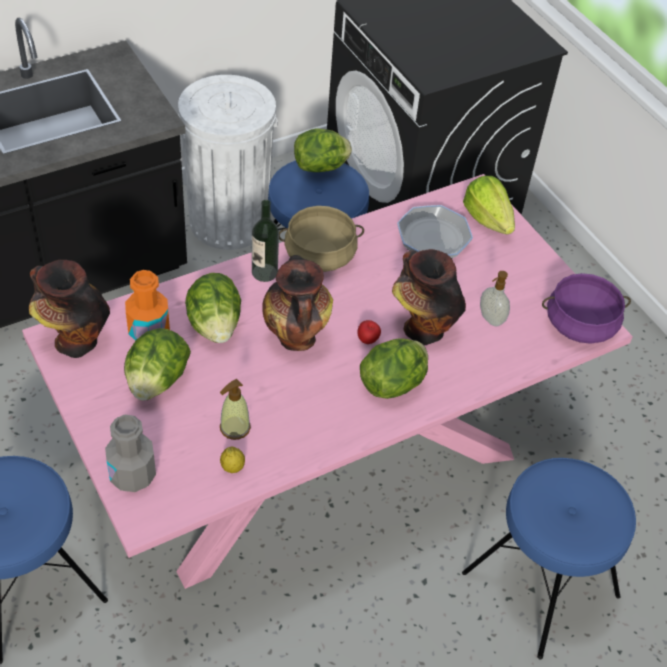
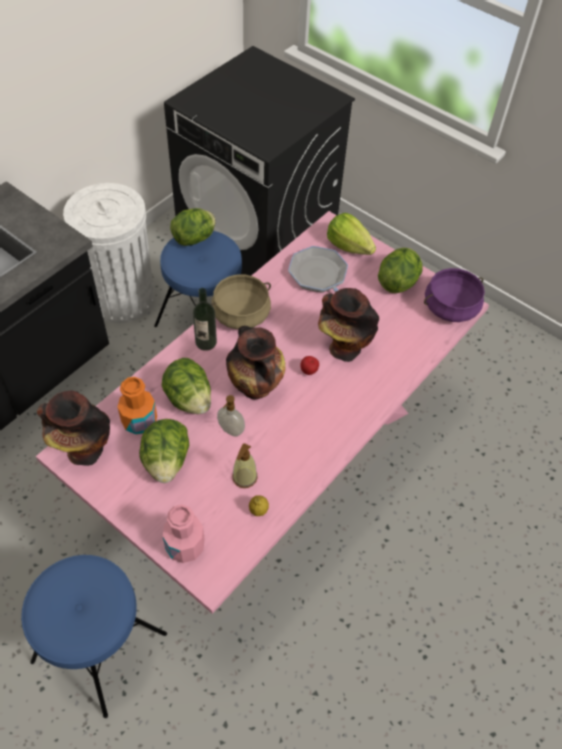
camera: 20 degrees left, 5 degrees up
grey bottle [105,414,156,492] -> pink bottle [163,504,205,563]
lettuce [360,338,428,399] -> lettuce moved to [378,248,423,293]
blue stool [462,458,636,659] -> none
soap dispenser [480,271,510,327] -> soap dispenser moved to [217,395,245,436]

